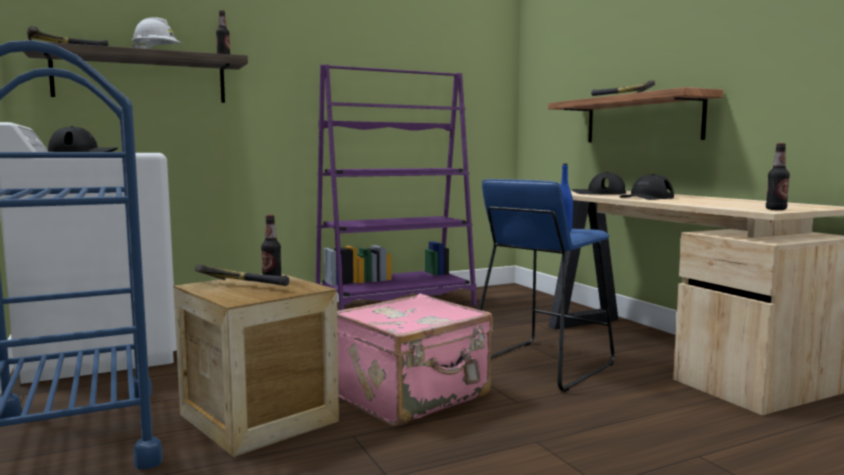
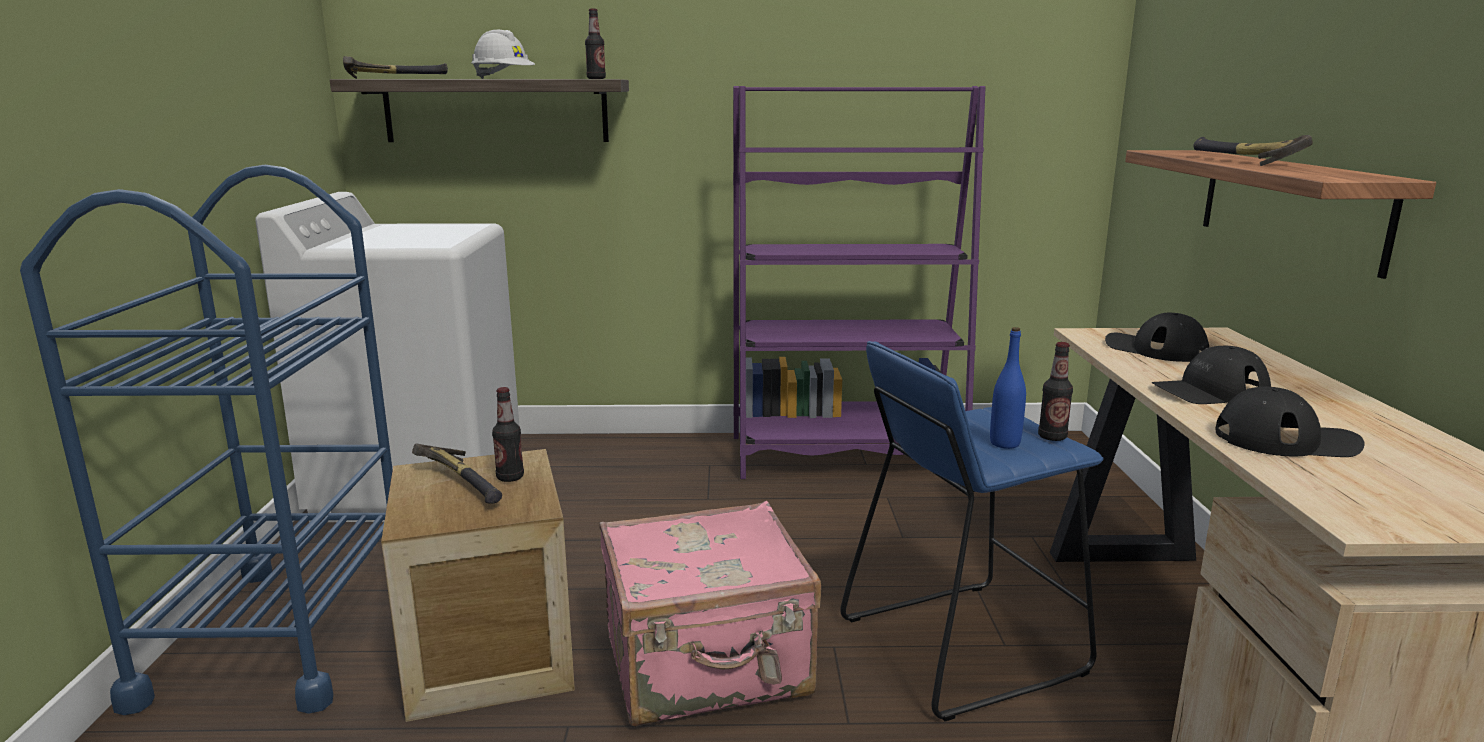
camera: 25 degrees right, 10 degrees up
black cap [48,126,118,152] -> black cap moved to [1215,387,1365,457]
bottle [766,143,790,210] -> bottle moved to [1038,342,1073,441]

